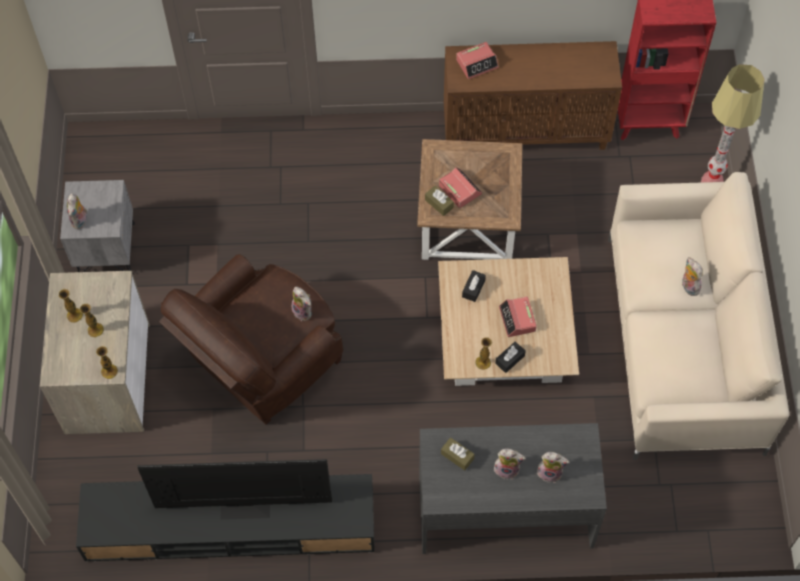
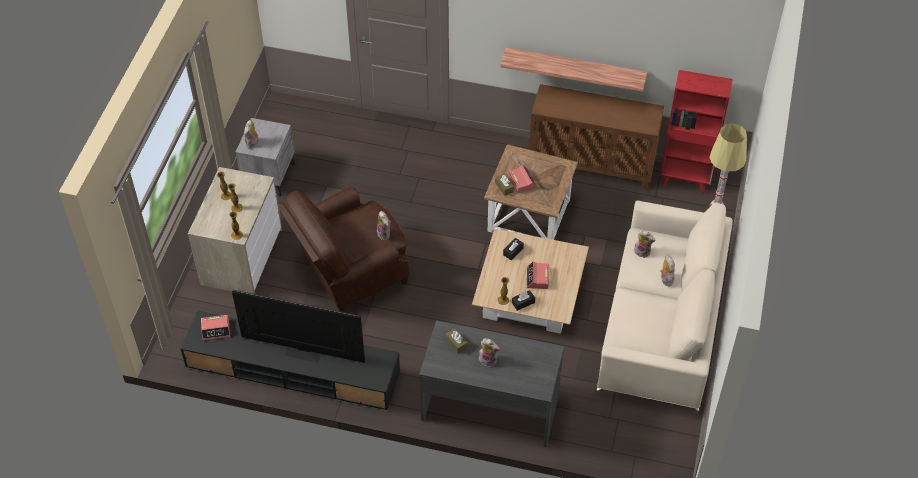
camera: 15 degrees right, 10 degrees down
alarm clock [456,42,499,79] -> alarm clock moved to [201,315,230,341]
plush toy [537,452,570,483] -> plush toy moved to [634,230,656,258]
none -> shelf [500,47,647,92]

